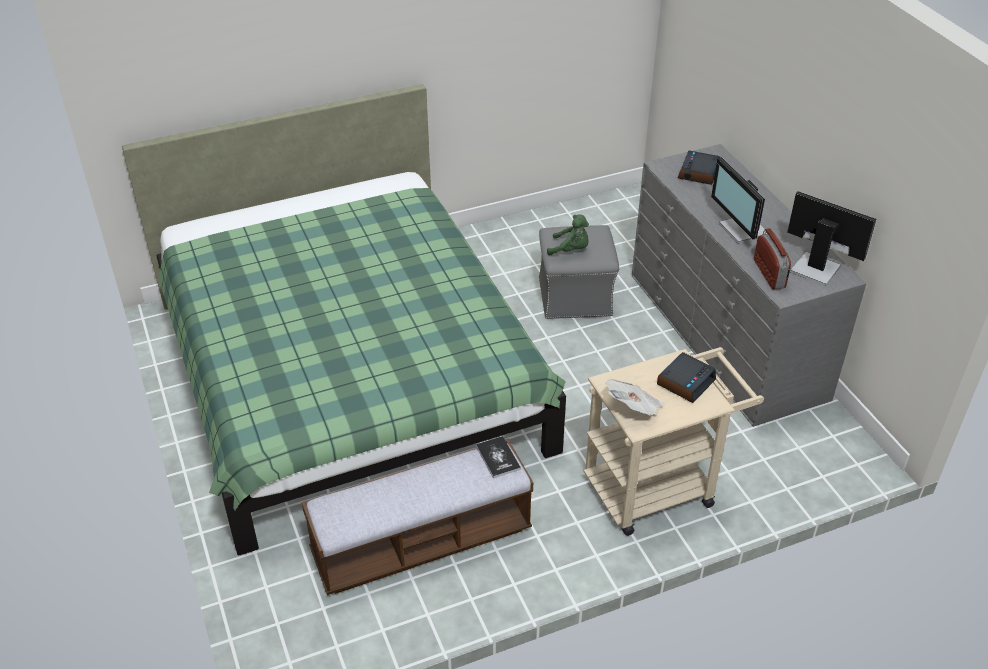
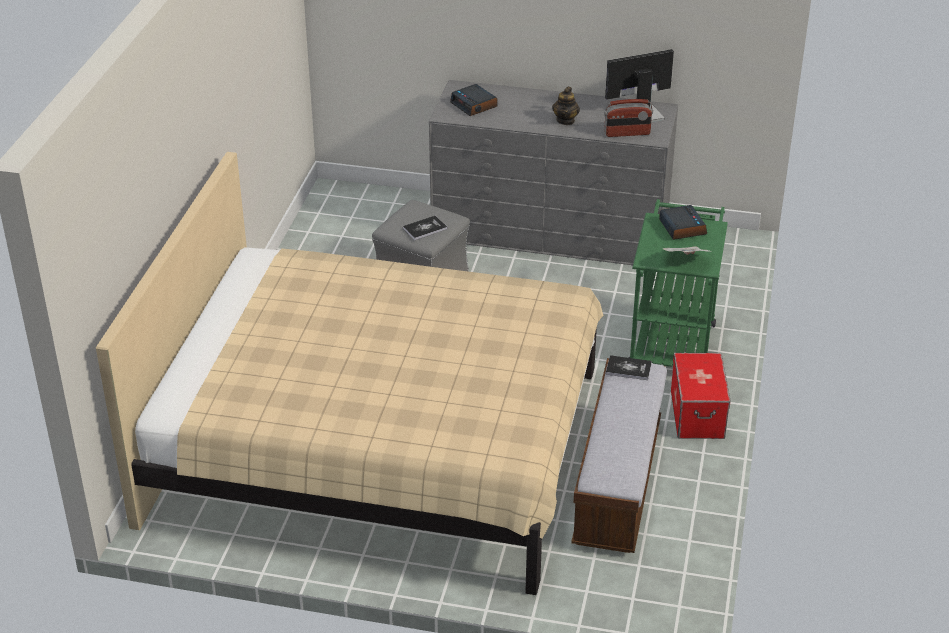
camera: 55 degrees left, 5 degrees down
green bed [122,84,566,555] -> beige bed [96,152,604,595]
green plush toy [547,214,589,256] -> book [403,216,447,240]
beige cart [584,347,764,536] -> green cart [629,199,728,367]
monitor [711,157,767,244] -> teapot [552,87,580,125]
radio [754,228,791,289] -> radio turned 150 degrees clockwise [604,99,653,137]
none -> storage box [671,353,731,439]

